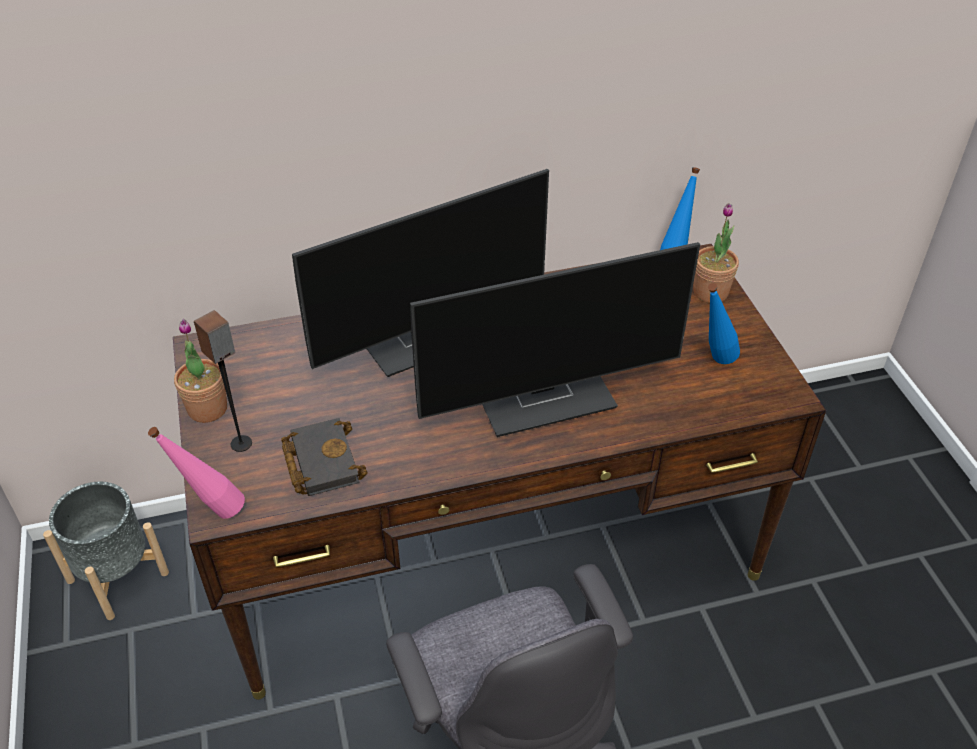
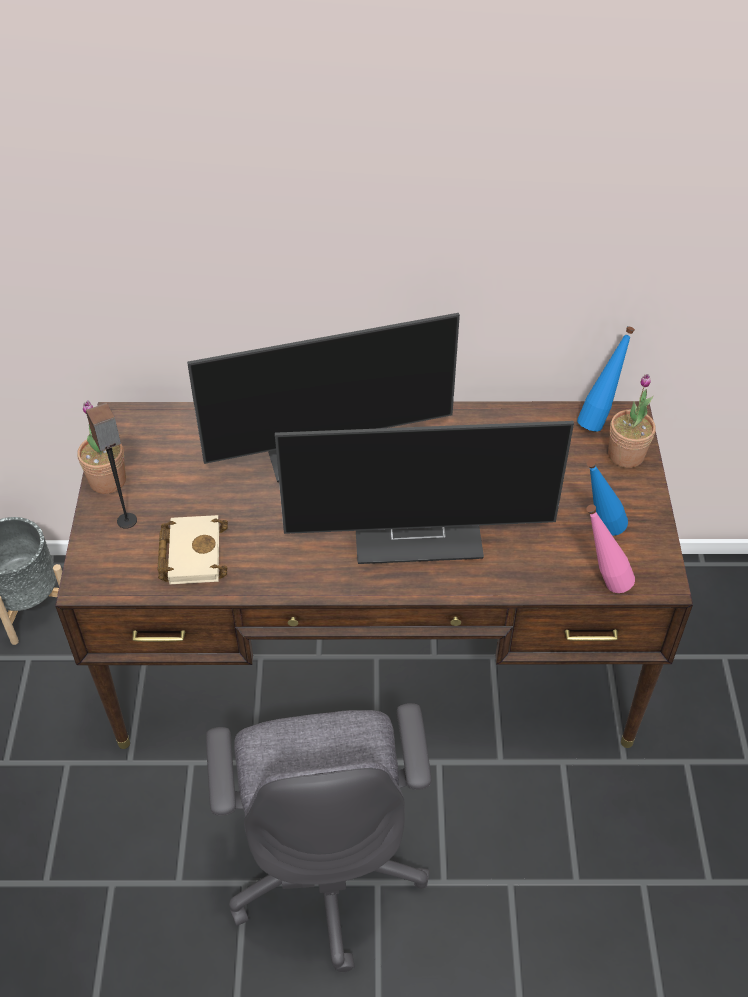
camera: 15 degrees right, 5 degrees up
pink bottle [148,427,245,519] -> pink bottle moved to [586,504,635,593]
black book [281,418,368,496] -> beige book [158,515,228,584]

